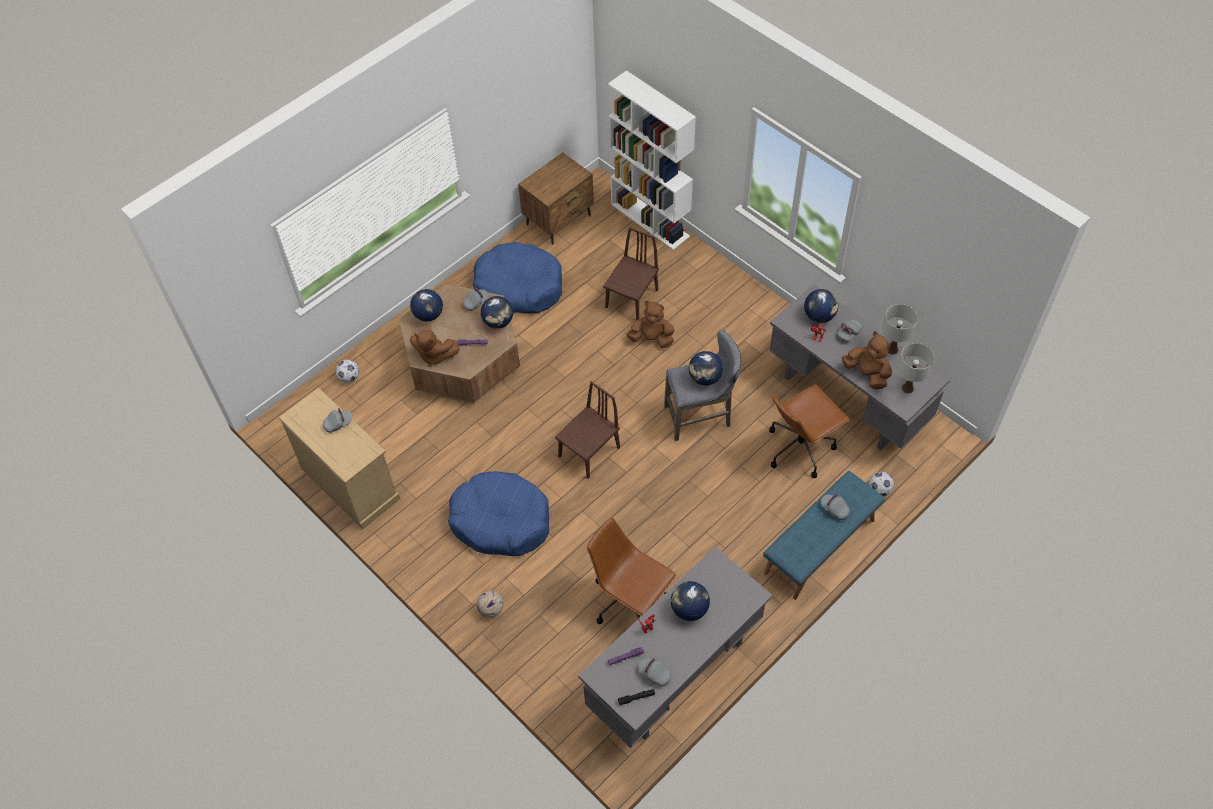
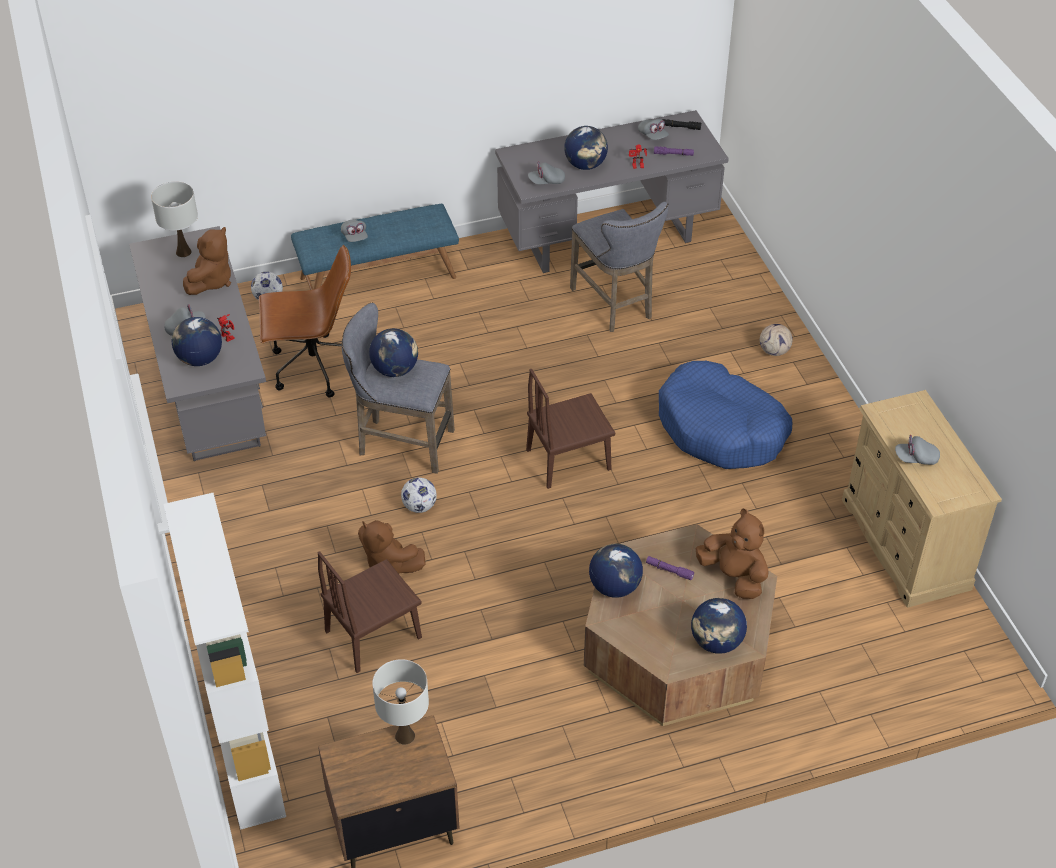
camera: 155 degrees left, 10 degrees down
football [336,359,360,383] -> football moved to [401,477,437,513]
grey cap [463,288,488,311] -> grey cap moved to [528,161,565,184]
blue dog bed [473,242,562,314] -> none
brown office chair [587,518,676,624] -> grey stool [570,202,668,332]
brown plush toy [842,331,892,389] -> brown plush toy turned 135 degrees counterclockwise [183,227,231,295]
white table lamp [882,304,918,354] -> white table lamp moved to [372,659,429,745]

